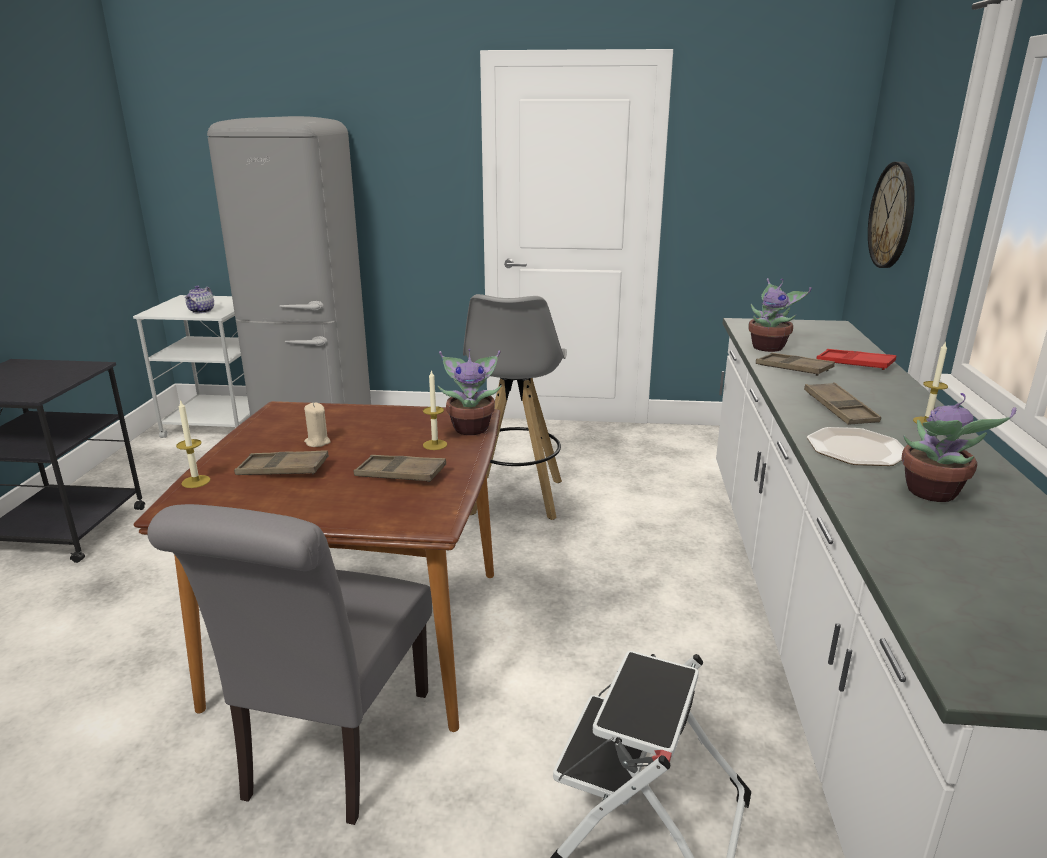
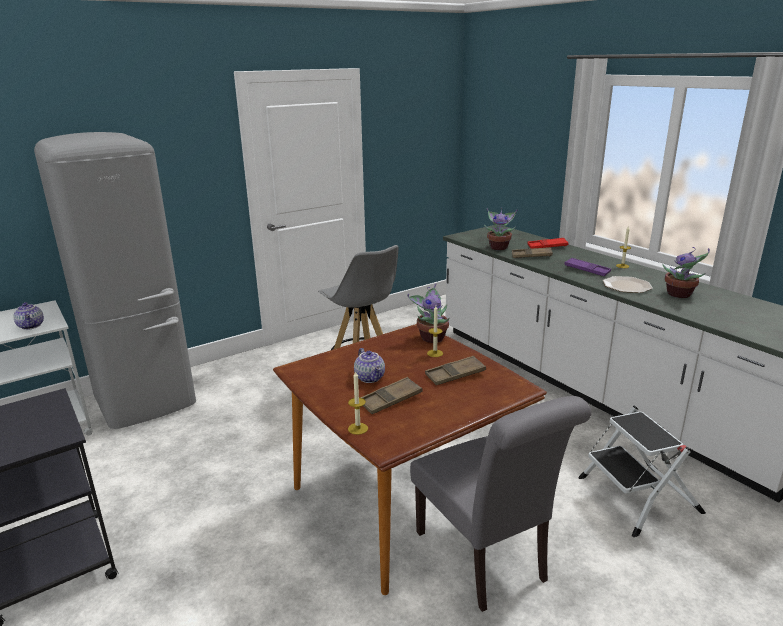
camera: 40 degrees left, 0 degrees up
beige candle [304,403,331,447] -> teapot [354,348,385,383]
brown tray [804,382,881,425] -> purple tray [564,258,611,276]
wall clock [868,162,915,268] -> none

